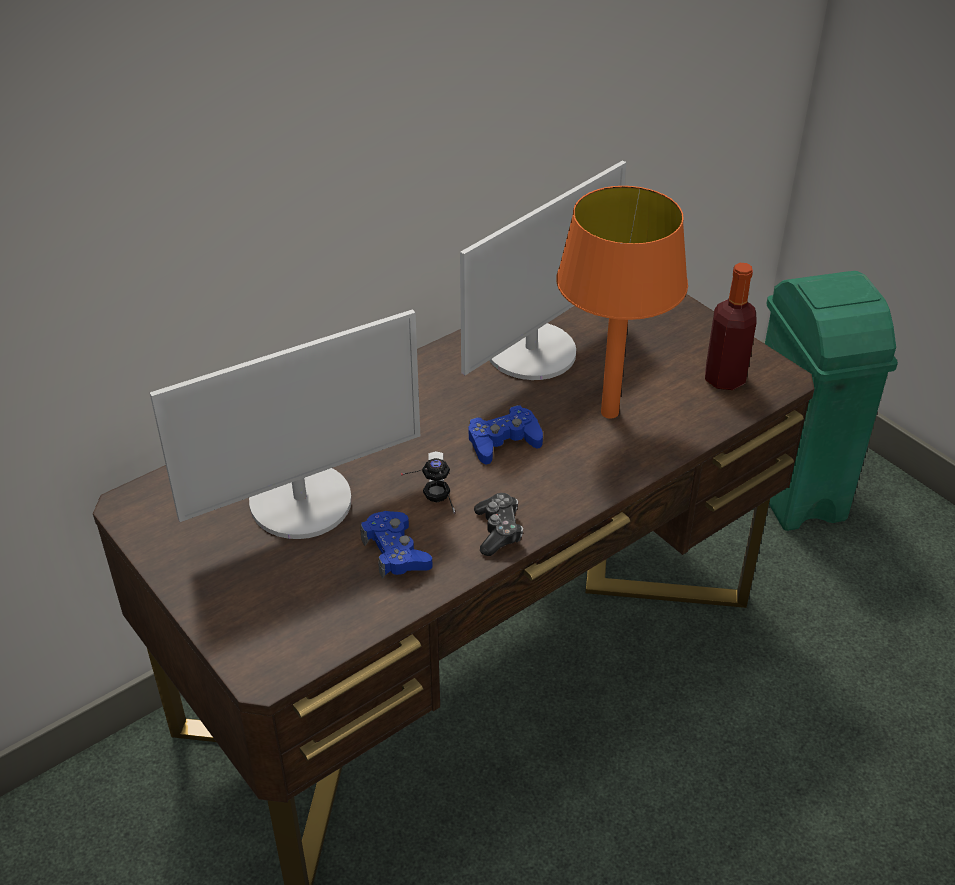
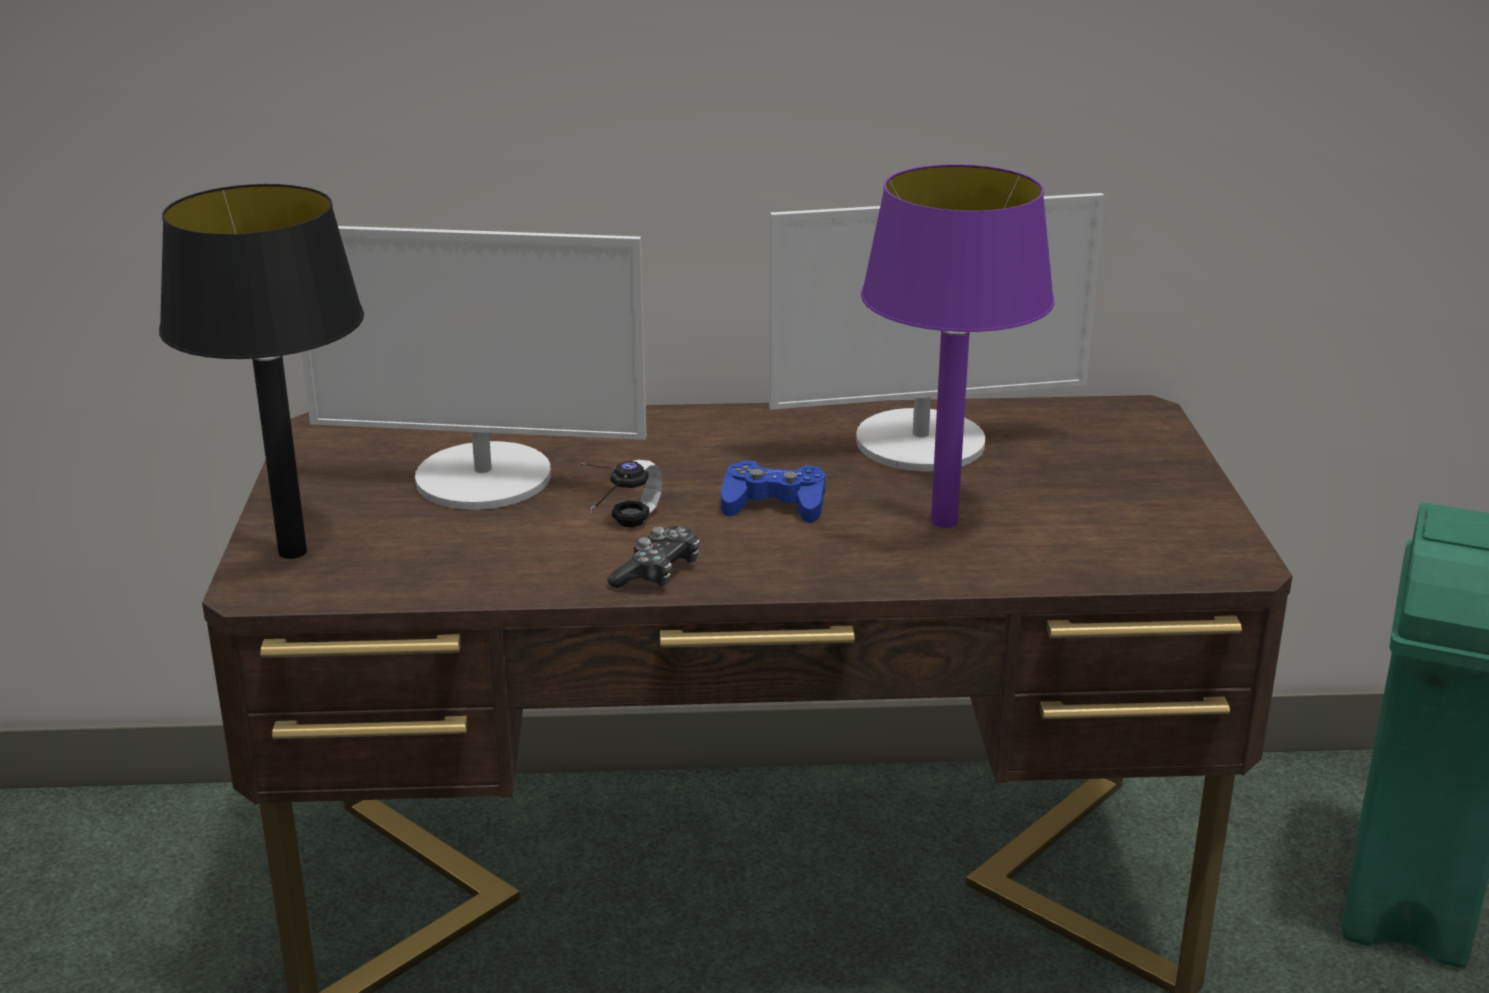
camera: 35 degrees right, 15 degrees down
blue game controller [360,511,433,579] -> none
orange table lamp [556,186,688,419] -> purple table lamp [861,164,1055,528]
bottle [705,263,757,390] -> none
none -> black table lamp [159,184,364,559]

